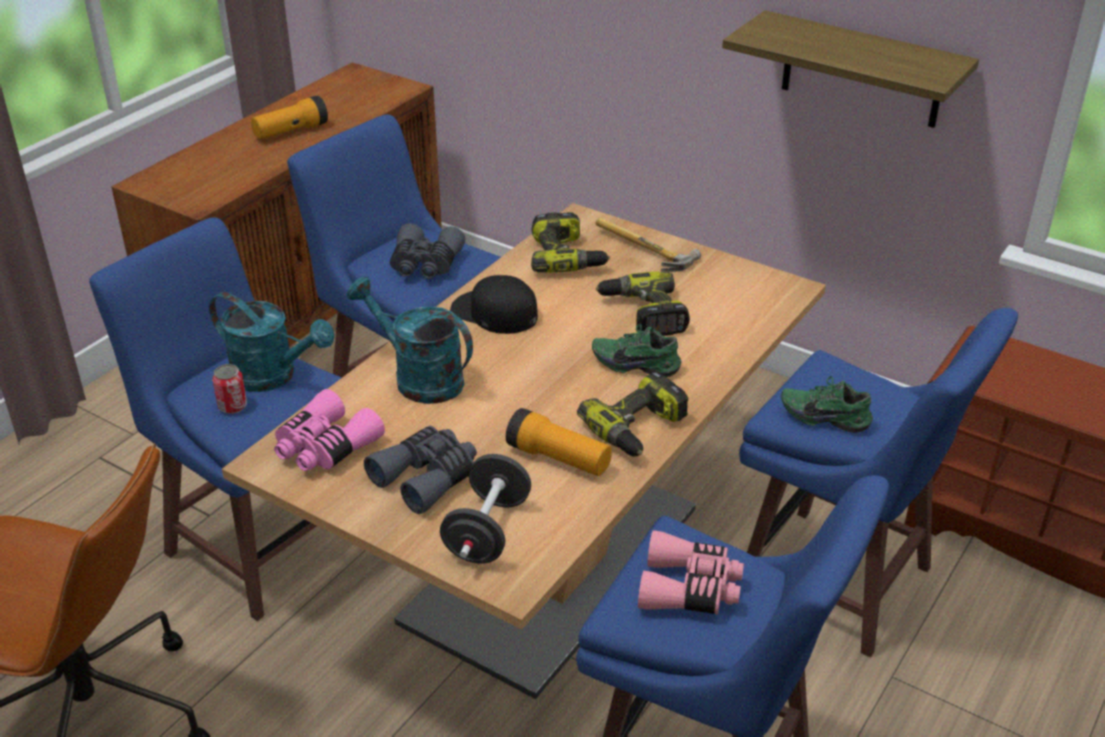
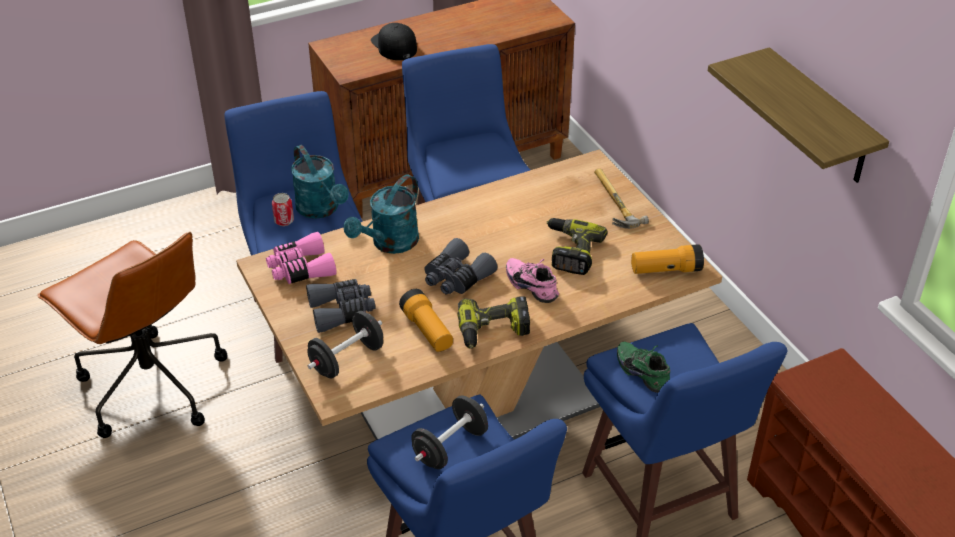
camera: 30 degrees right, 5 degrees up
flashlight [251,96,328,139] -> flashlight moved to [631,244,704,274]
turquoise watering can [347,276,473,404] -> turquoise watering can turned 120 degrees counterclockwise [344,174,419,254]
grey binoculars [390,223,465,279] -> grey binoculars moved to [424,238,497,294]
black cap [450,275,538,334] -> black cap moved to [371,23,417,60]
power drill [531,213,610,273] -> none
green shoe [592,324,682,377] -> pink shoe [506,258,559,303]
pink binoculars [638,530,744,614] -> black dumbbell [411,395,488,469]

